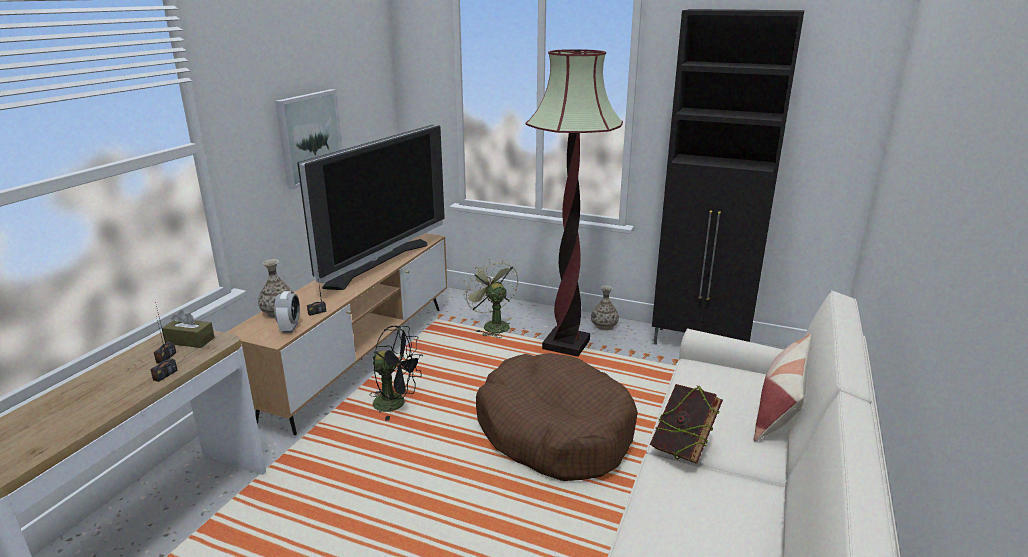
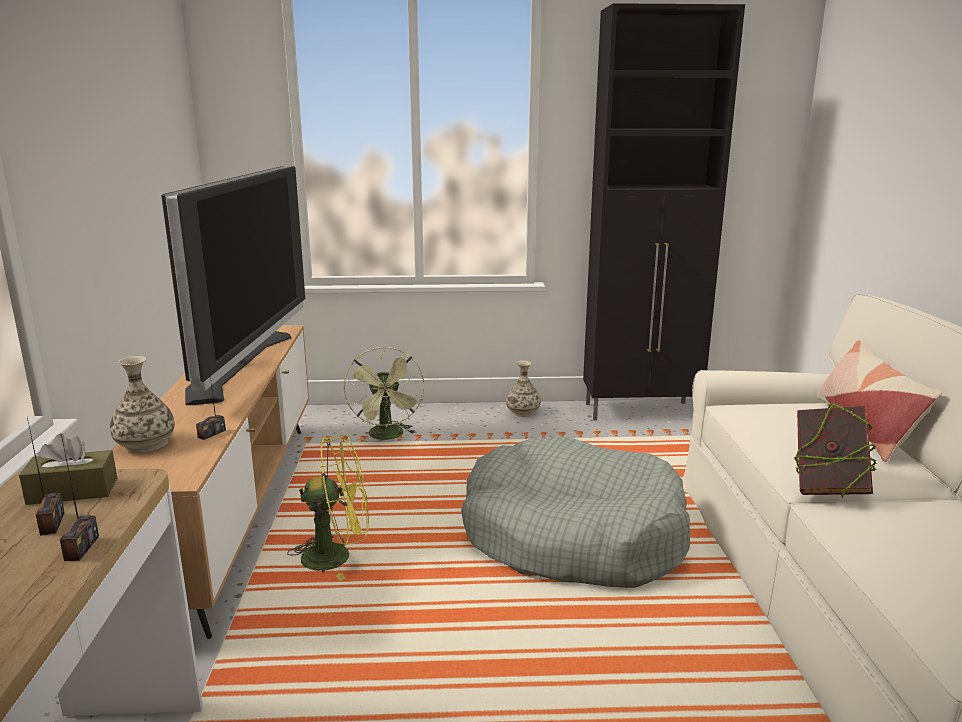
camera: 25 degrees left, 5 degrees down
alarm clock [274,291,300,333] -> none
picture [275,89,343,189] -> none
black fan [370,326,423,421] -> yellow fan [287,435,369,581]
green fan [463,259,518,338] -> green fan turned 135 degrees counterclockwise [344,346,425,441]
brown dog bed [476,353,638,481] -> grey dog bed [461,436,690,588]
floor lamp [526,49,623,357] -> none

